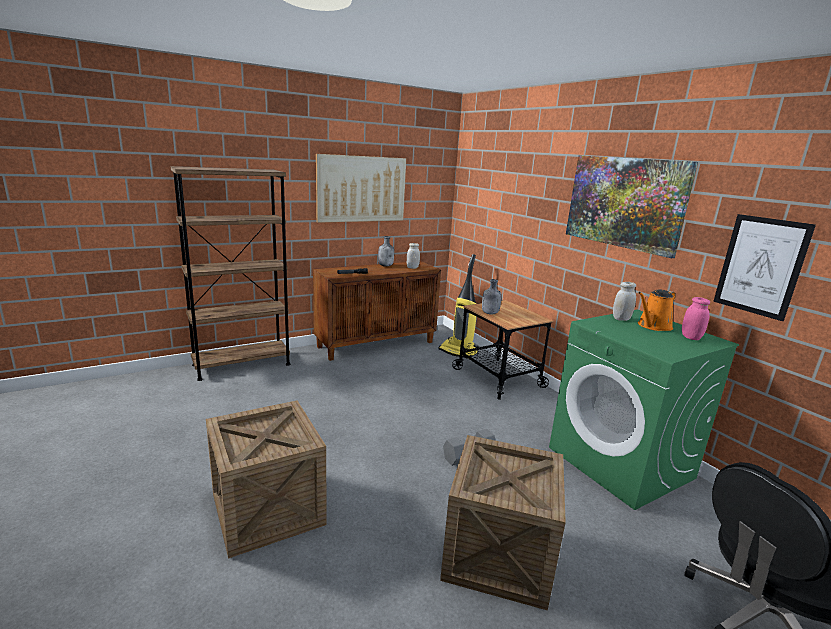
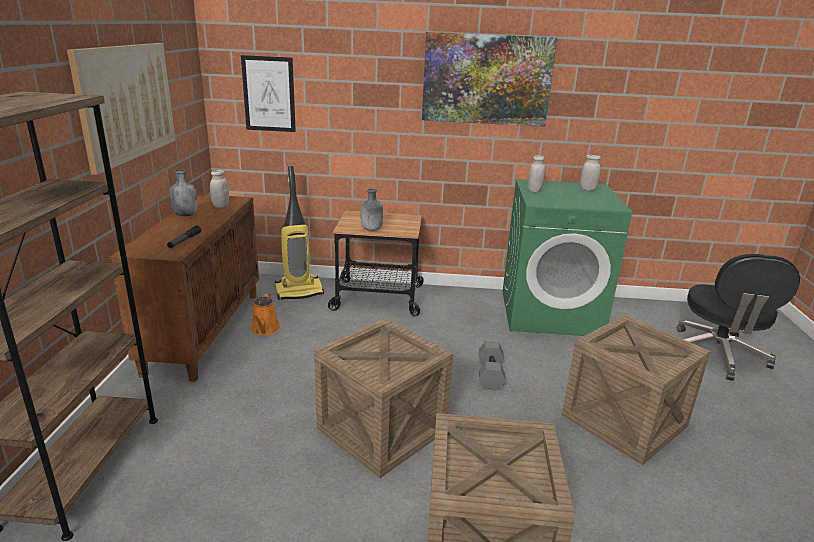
camera: 55 degrees left, 5 degrees up
orange watering can [638,289,676,331] -> orange watering can moved to [251,293,281,335]
pink jar [682,297,710,340] -> white jar [580,155,601,191]
picture [713,214,816,321] -> picture moved to [241,55,296,132]
none -> crate [314,318,453,478]

